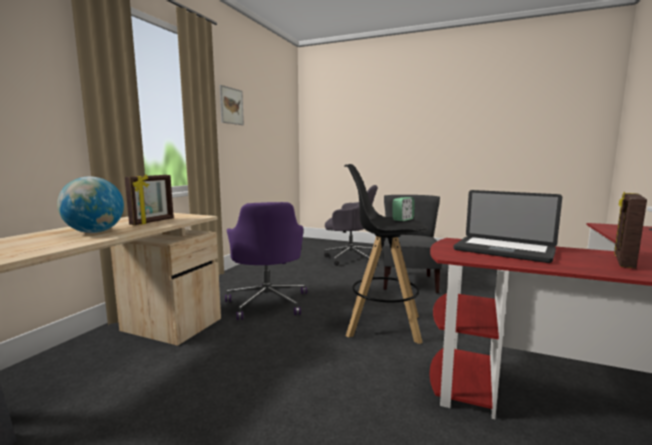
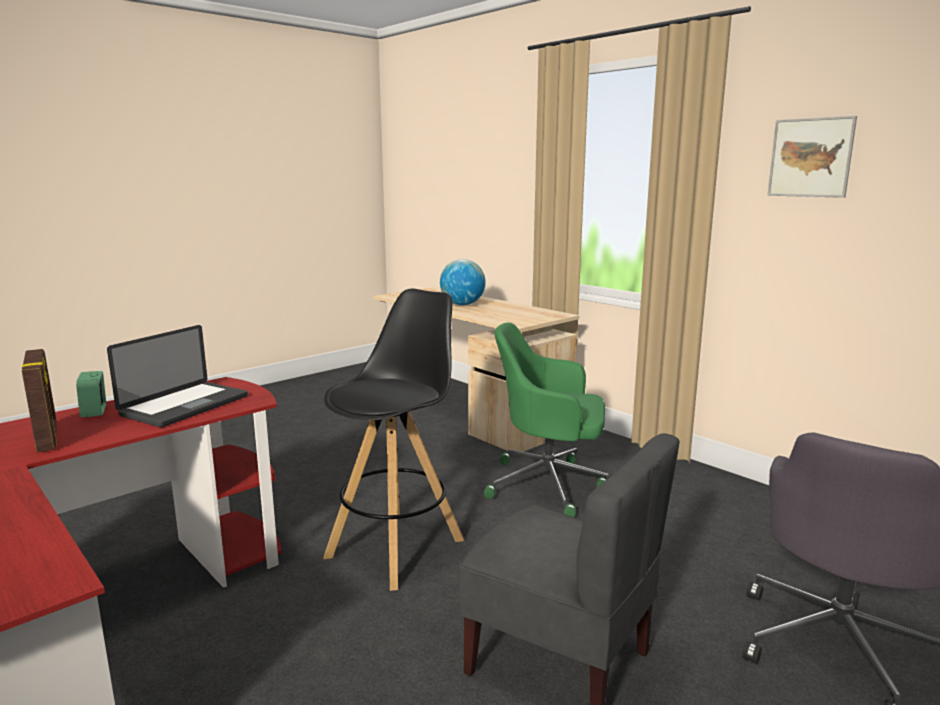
camera: 115 degrees right, 5 degrees up
picture frame [125,174,174,225] -> none
purple office chair [225,202,307,320] -> green office chair [484,322,609,517]
alarm clock [393,197,414,221] -> alarm clock moved to [76,371,106,418]
laptop [453,190,562,263] -> laptop turned 150 degrees clockwise [107,325,248,427]

